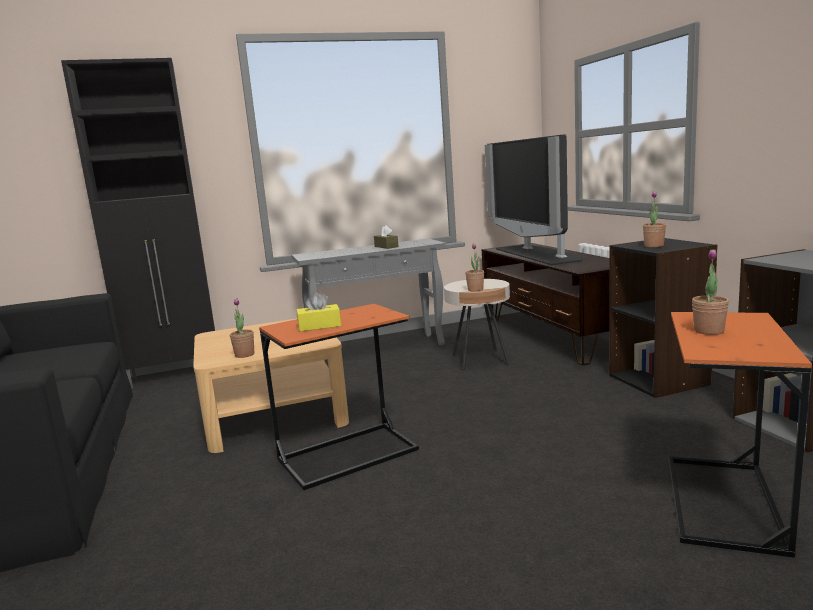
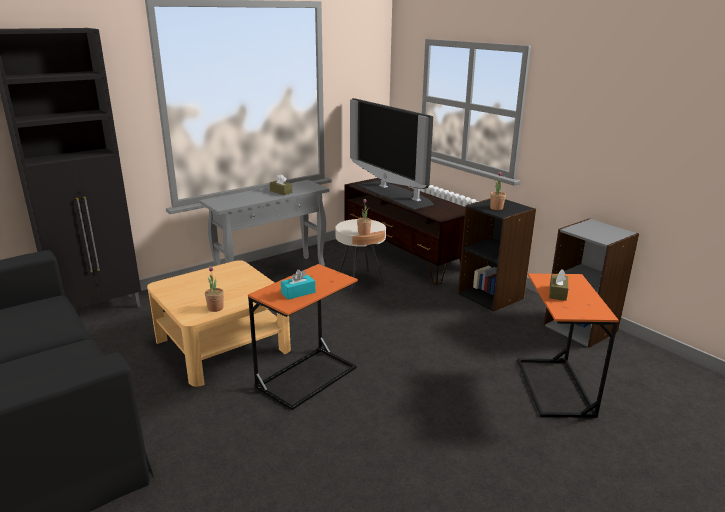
camera: 20 degrees left, 10 degrees up
yellow tissue box [297,292,341,332] -> turquoise tissue box [281,270,316,300]
potted plant [692,249,729,335] -> brown tissue box [549,270,568,301]

